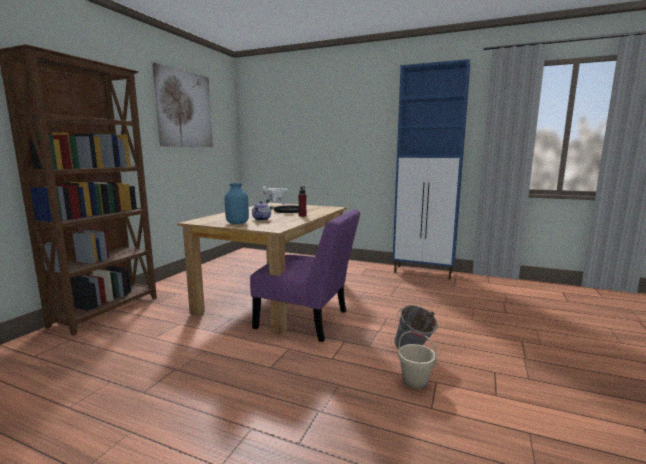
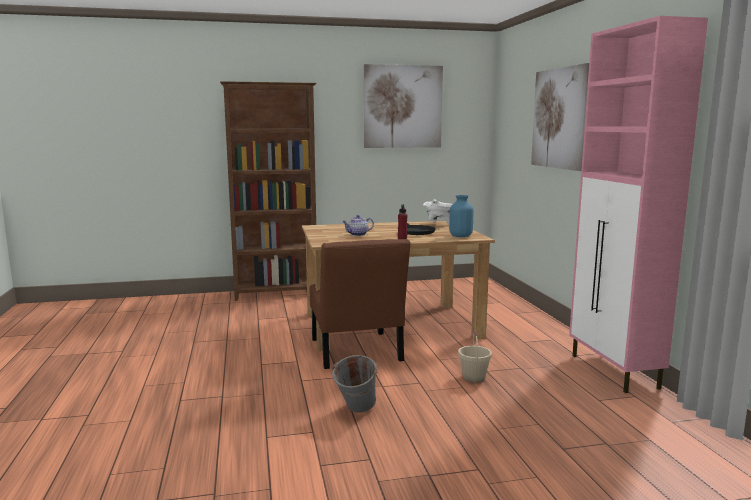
camera: 55 degrees right, 0 degrees up
blue vase [225,183,249,224] -> blue vase moved to [449,195,474,237]
purple chair [250,210,361,342] -> brown chair [310,239,411,369]
blue cabinet [393,59,470,280] -> pink cabinet [569,16,708,393]
beige bucket [398,331,437,389] -> beige bucket moved to [458,330,492,383]
none -> picture [531,63,589,171]

